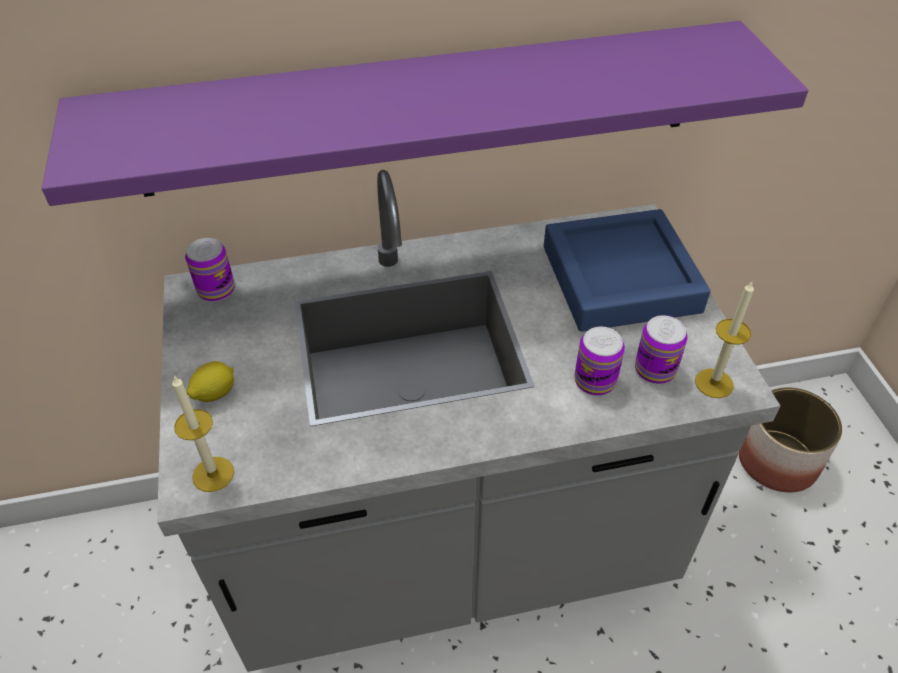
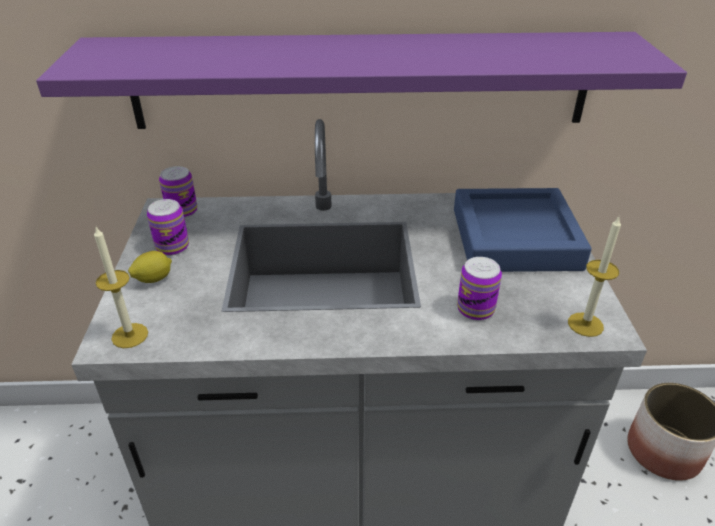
camera: 10 degrees right, 10 degrees down
can [635,315,688,384] -> can moved to [147,199,189,256]

